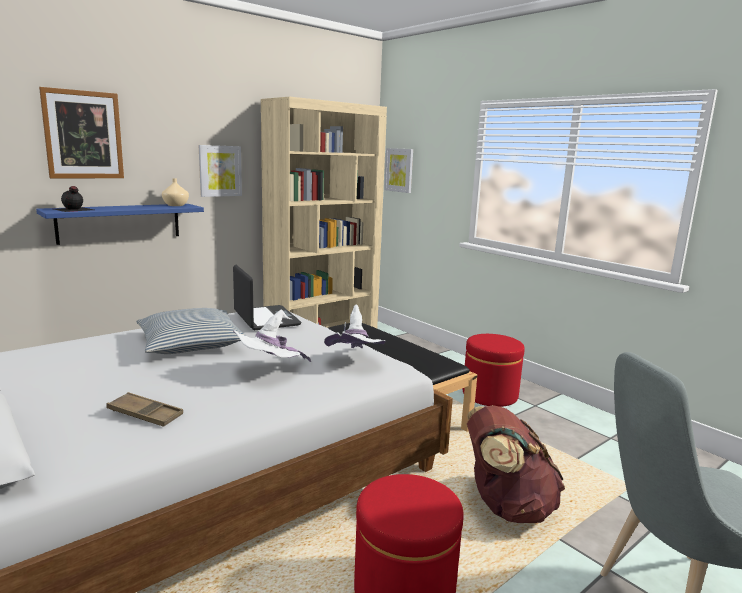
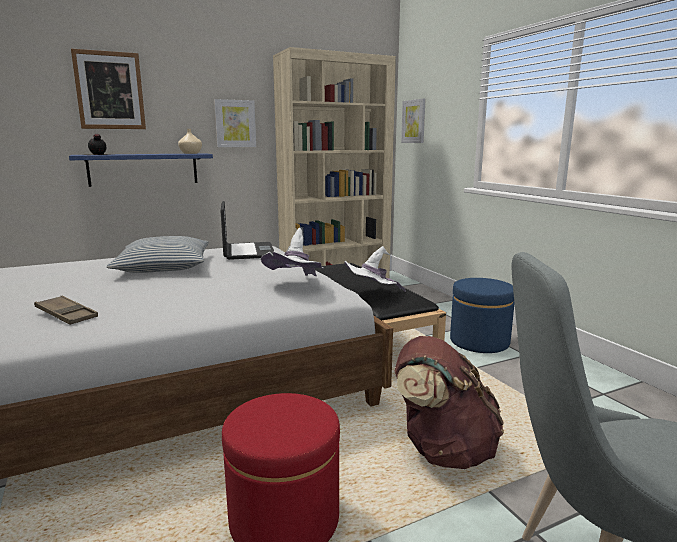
camera: 15 degrees right, 0 degrees up
white hat [233,309,311,362] -> white hat moved to [344,246,406,292]
red ottoman [463,334,525,407] -> blue ottoman [450,278,514,353]

